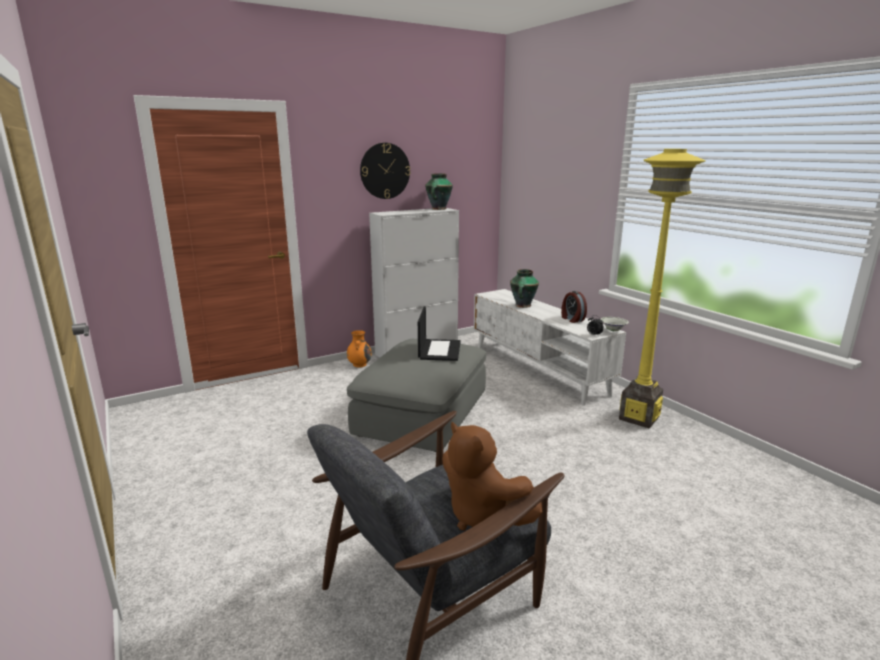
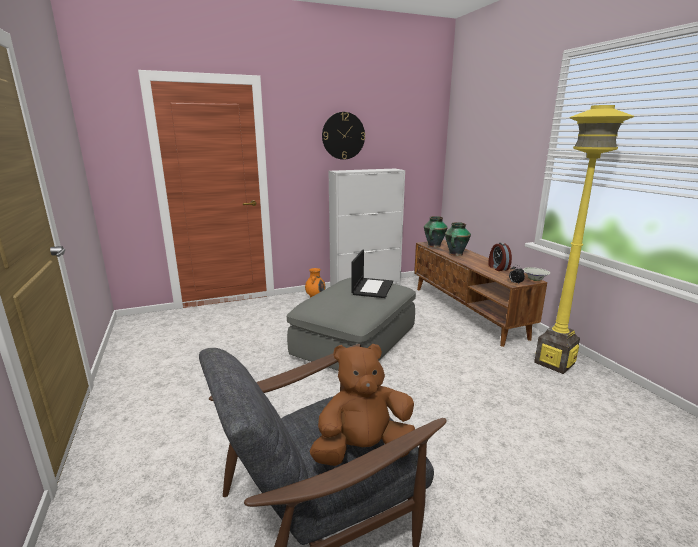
camera: 10 degrees right, 0 degrees up
vase [425,173,453,210] -> vase moved to [424,216,448,248]
brown plush toy [442,422,543,530] -> brown plush toy turned 105 degrees clockwise [310,343,415,466]
white tv stand [474,289,626,405] -> brown tv stand [414,240,547,347]

